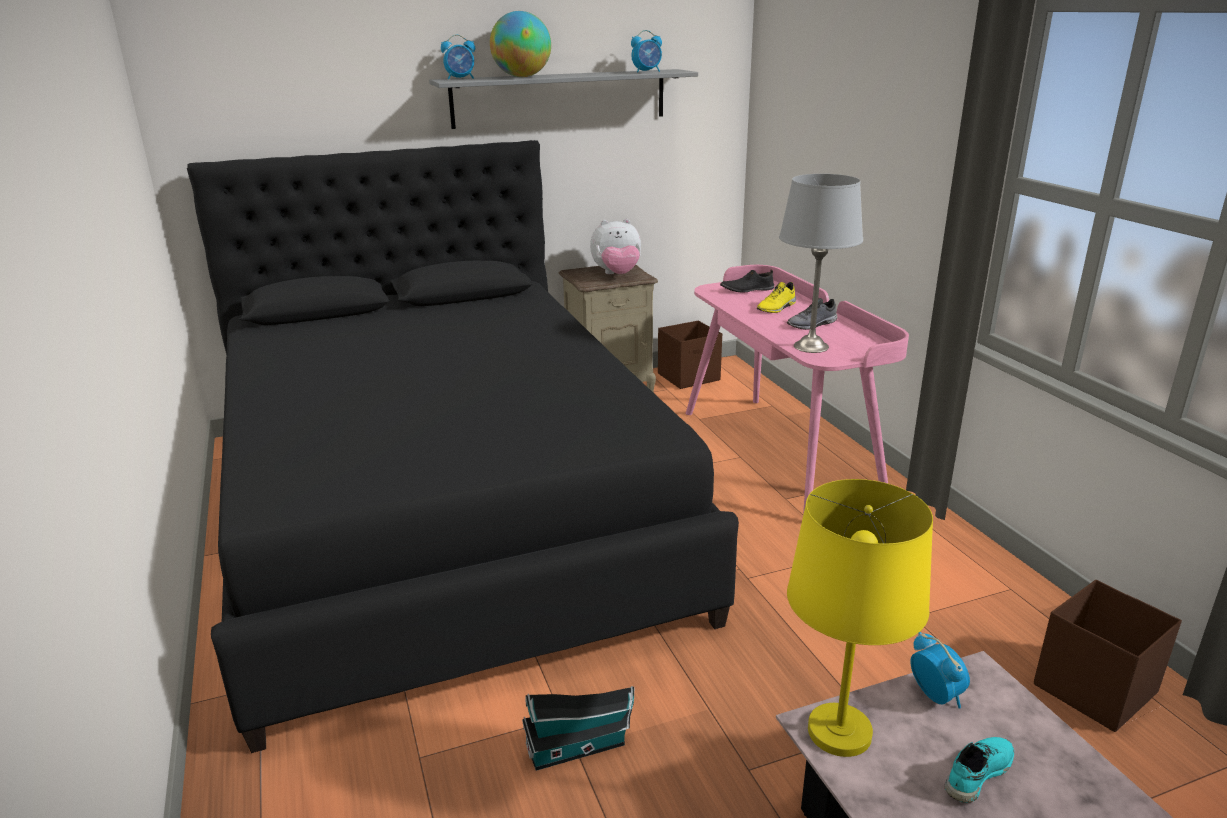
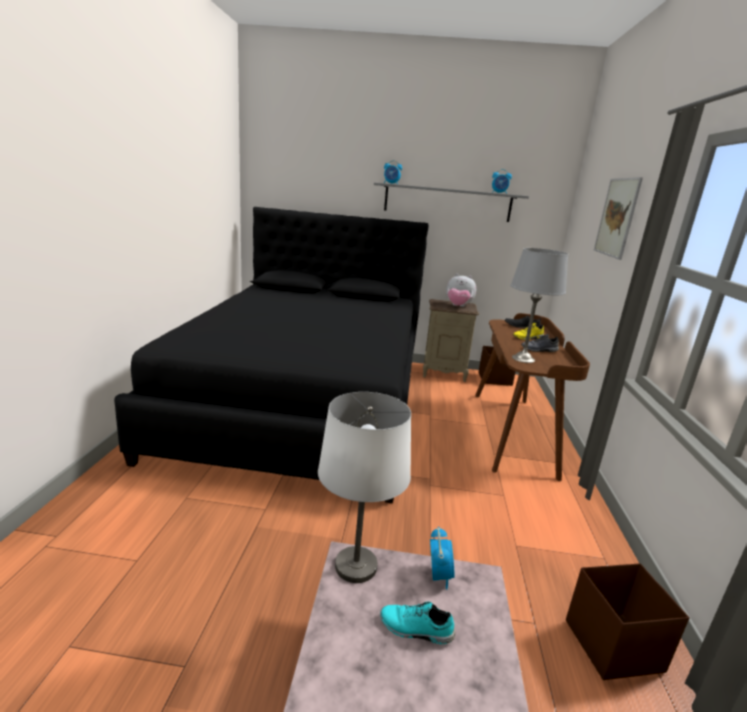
camera: 25 degrees right, 5 degrees down
globe [490,11,551,77] -> none
toy house [522,686,634,771] -> none
pink desk [686,265,909,514] -> brown desk [475,313,590,481]
yellow table lamp [787,479,933,757] -> white table lamp [318,392,411,583]
turquoise shoe [944,737,1014,803] -> turquoise shoe turned 150 degrees counterclockwise [380,601,455,644]
none -> picture [594,177,643,260]

